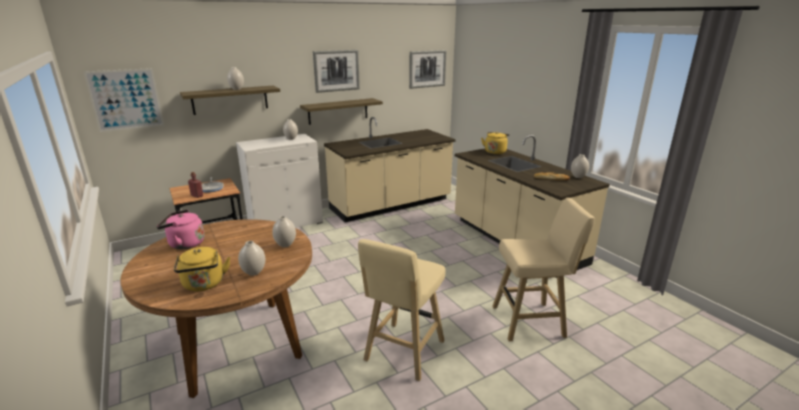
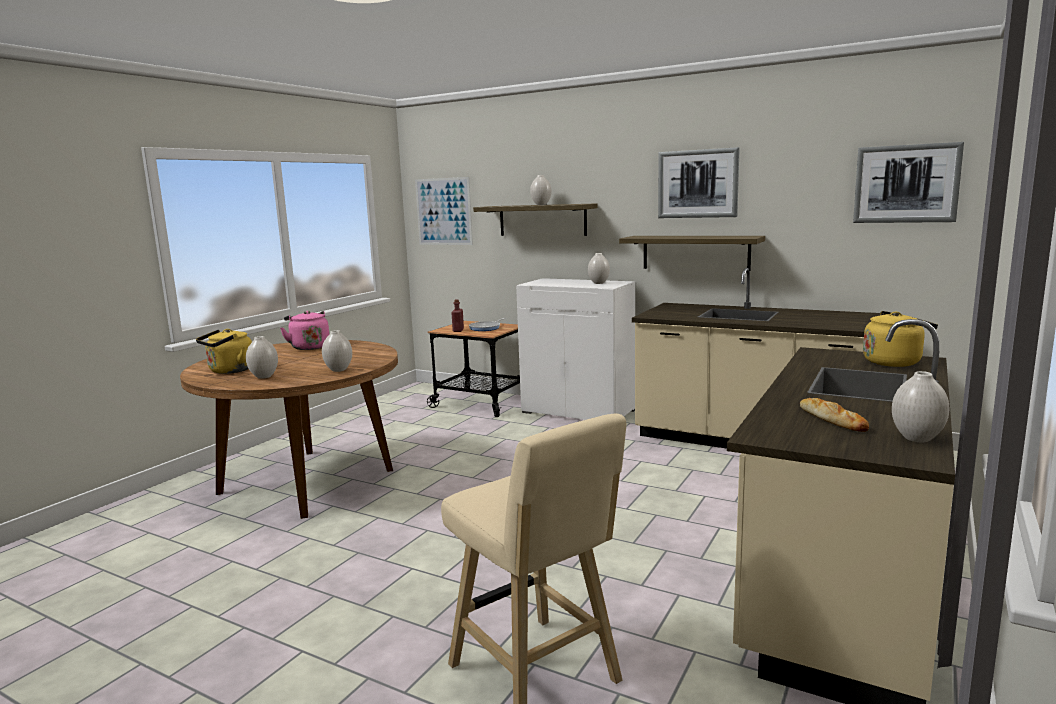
camera: 60 degrees right, 10 degrees down
beige stool [358,239,446,381] -> none

